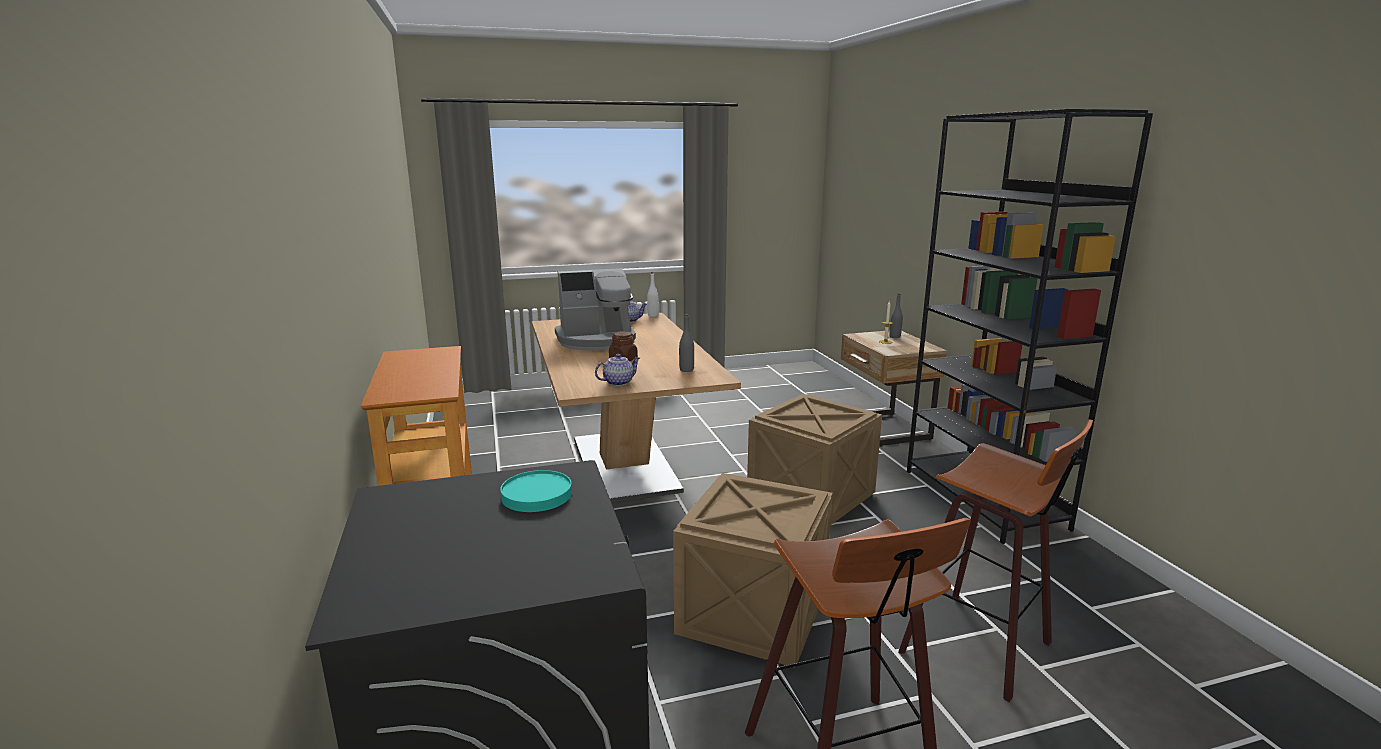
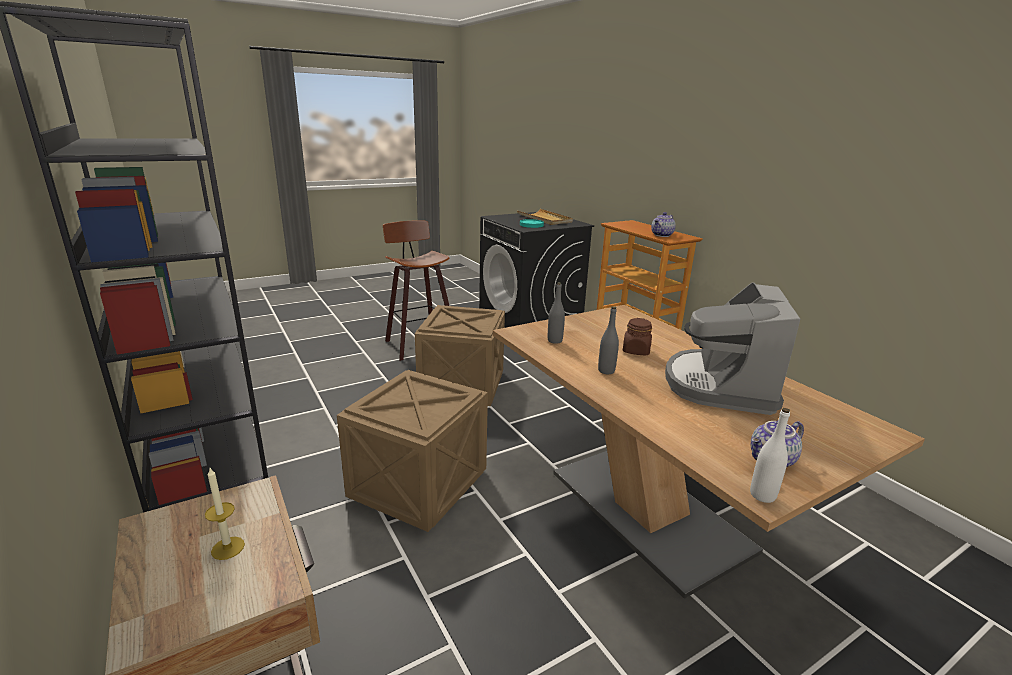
camera: 165 degrees right, 5 degrees up
coffee machine [555,268,636,350] -> coffee machine turned 45 degrees counterclockwise [665,283,800,415]
teapot [595,354,640,386] -> teapot moved to [651,212,676,237]
grey bottle [889,293,903,338] -> grey bottle moved to [598,306,619,374]
stool [899,419,1093,702] -> none
none -> beige tray [517,209,573,225]

